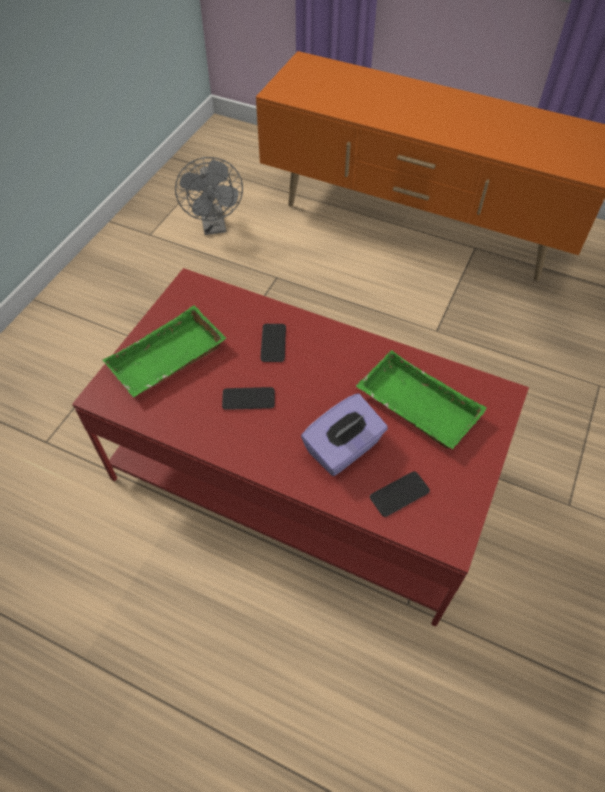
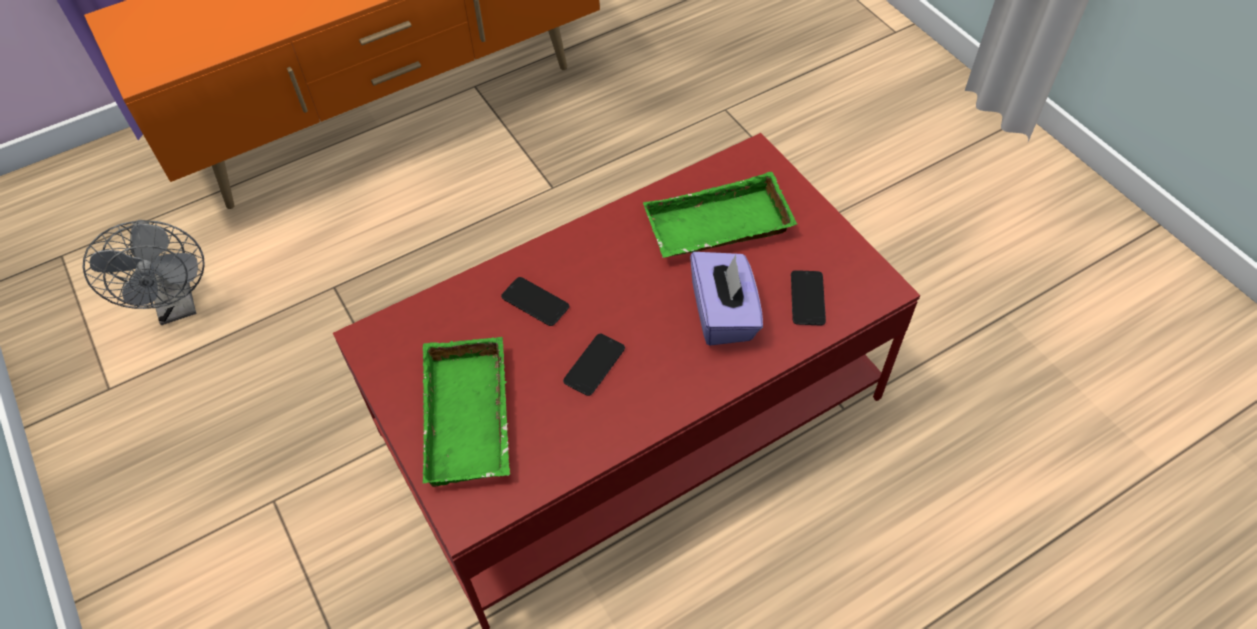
camera: 55 degrees left, 0 degrees up
grey fan [175,157,243,235] -> grey fan turned 45 degrees clockwise [83,220,205,325]

